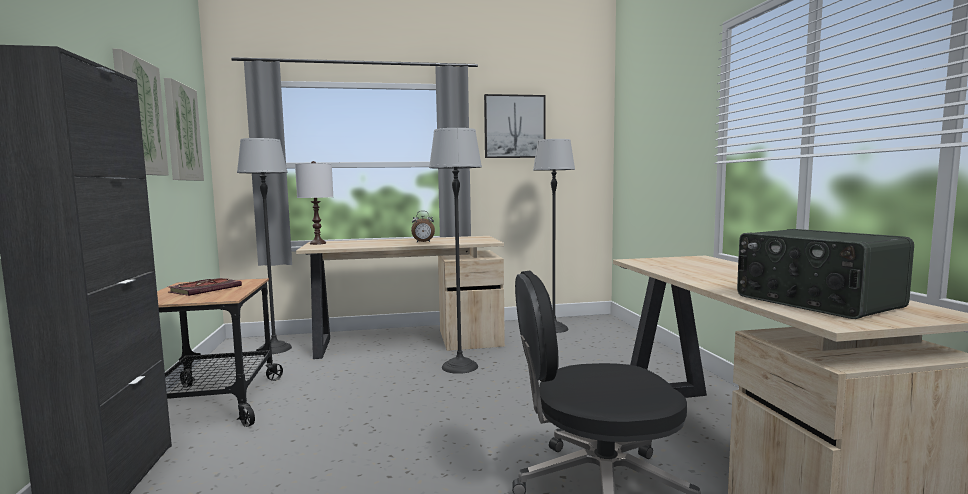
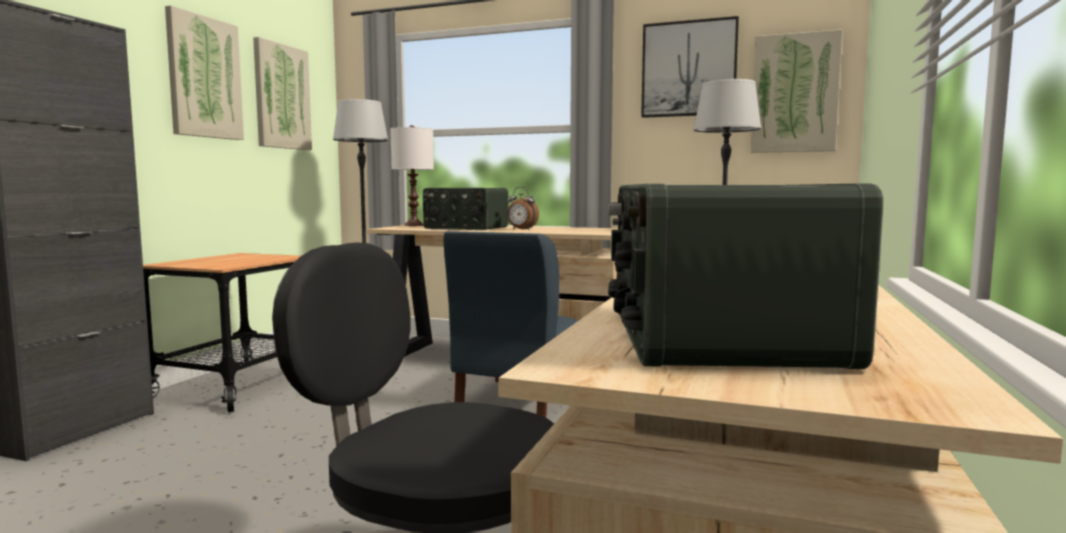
camera: 30 degrees right, 0 degrees up
book [169,278,242,296] -> none
floor lamp [429,128,482,374] -> blue chair [444,231,579,418]
none -> radio [423,188,508,230]
none -> picture [751,29,842,153]

